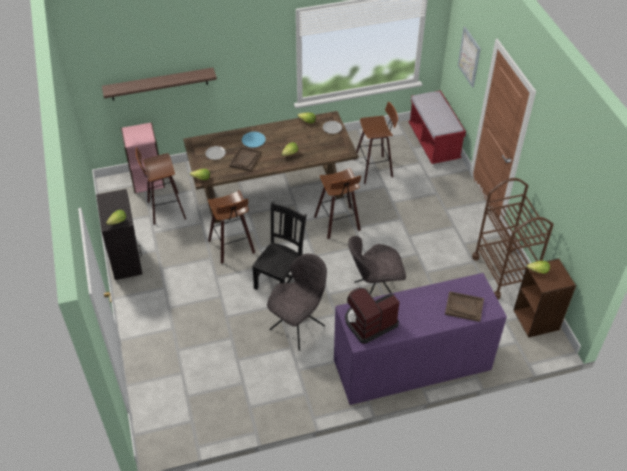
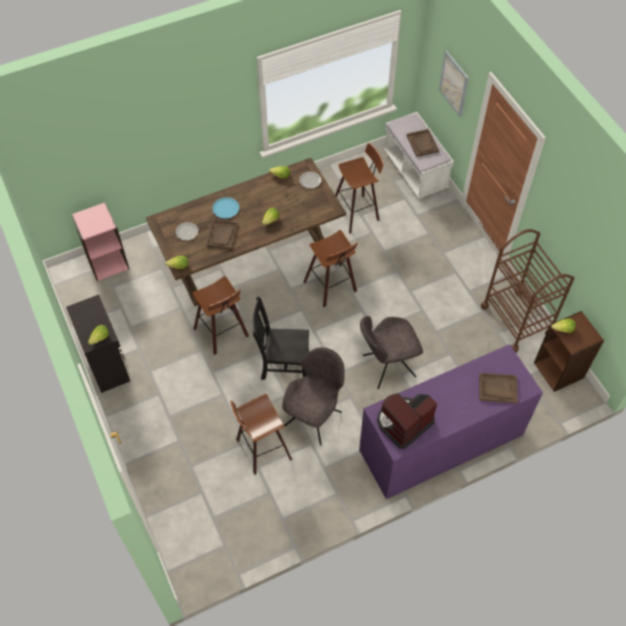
camera: 10 degrees left, 10 degrees up
shelf [102,67,217,101] -> none
stool [136,147,186,225] -> stool moved to [230,394,292,475]
black chair [252,201,307,290] -> black chair turned 105 degrees counterclockwise [252,296,309,380]
red bench [409,90,466,164] -> white bench [384,112,454,199]
none -> brown tray [407,129,439,157]

